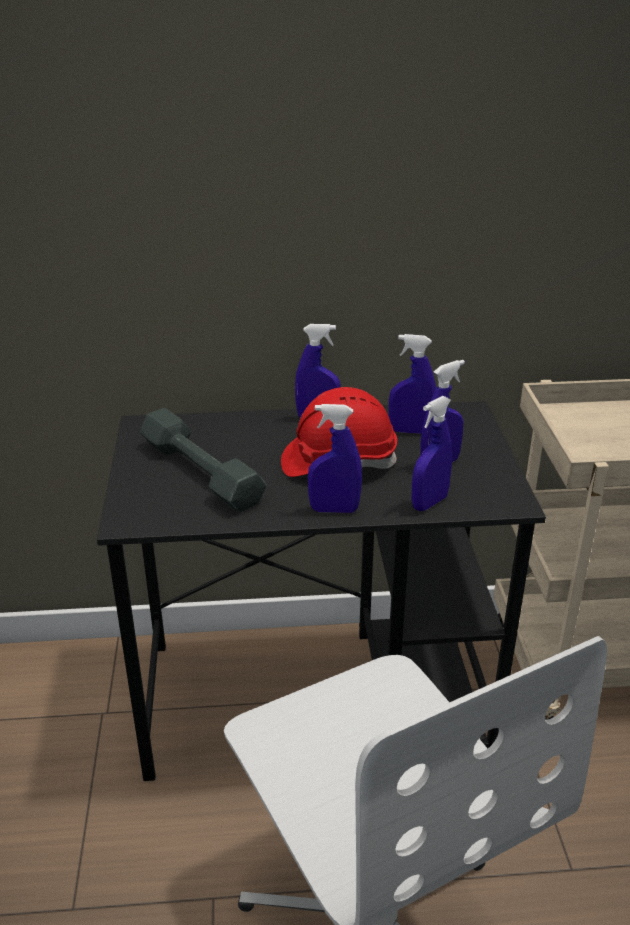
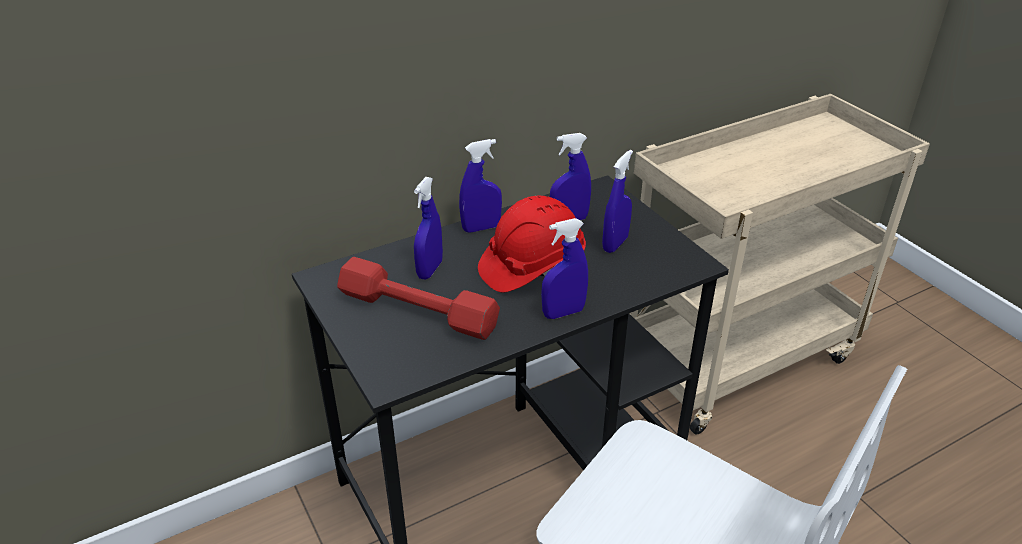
camera: 25 degrees left, 5 degrees up
grey dumbbell [140,408,267,512] -> red dumbbell [337,257,500,340]
blue spray bottle [412,396,452,511] -> blue spray bottle moved to [414,177,443,279]

